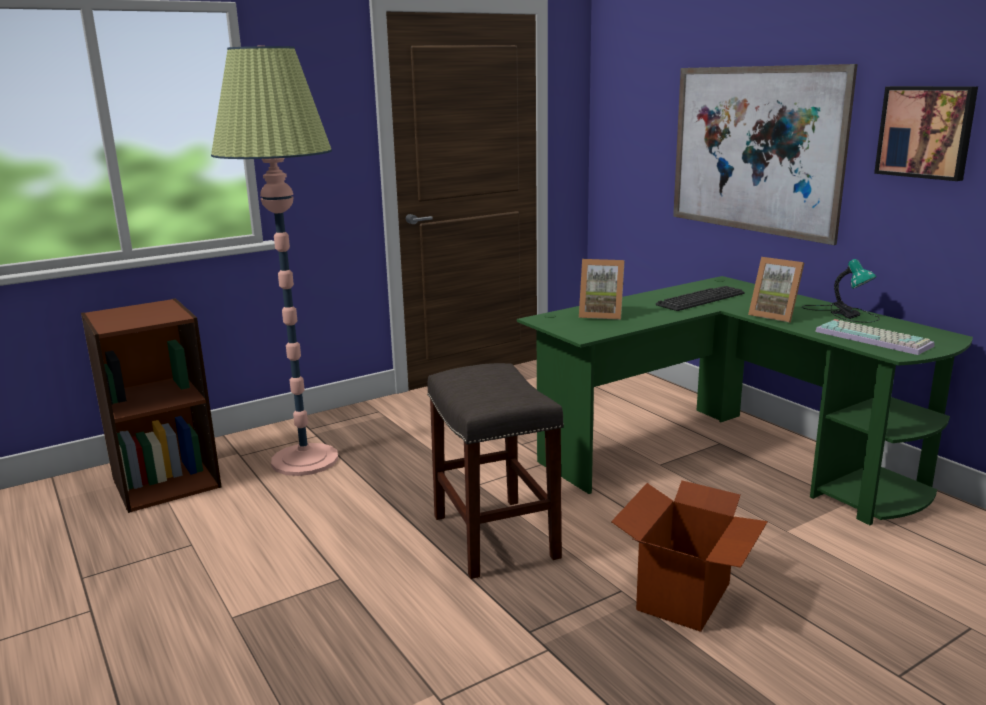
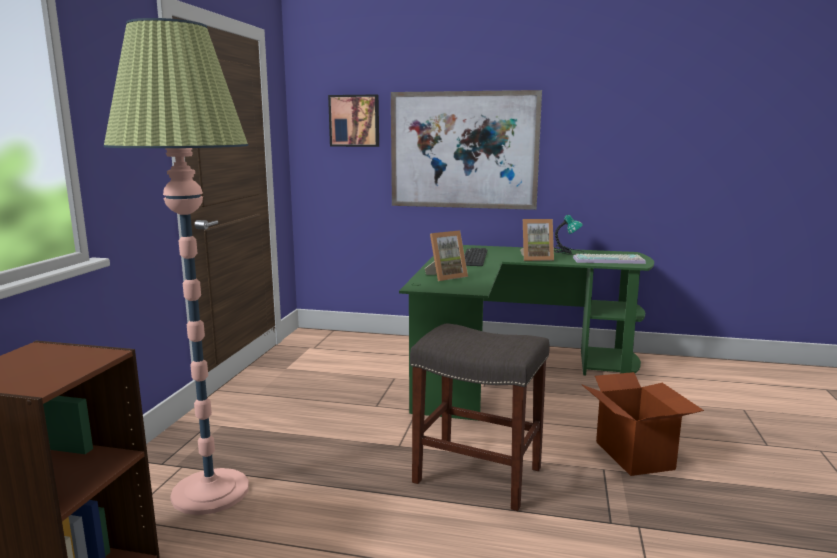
camera: 45 degrees left, 5 degrees down
picture [874,86,978,181] -> picture moved to [328,94,379,147]

